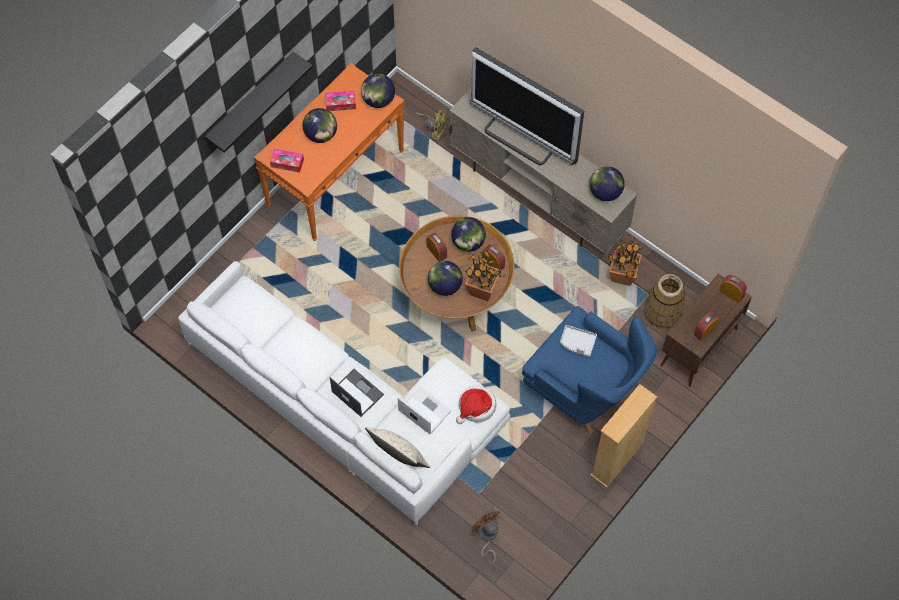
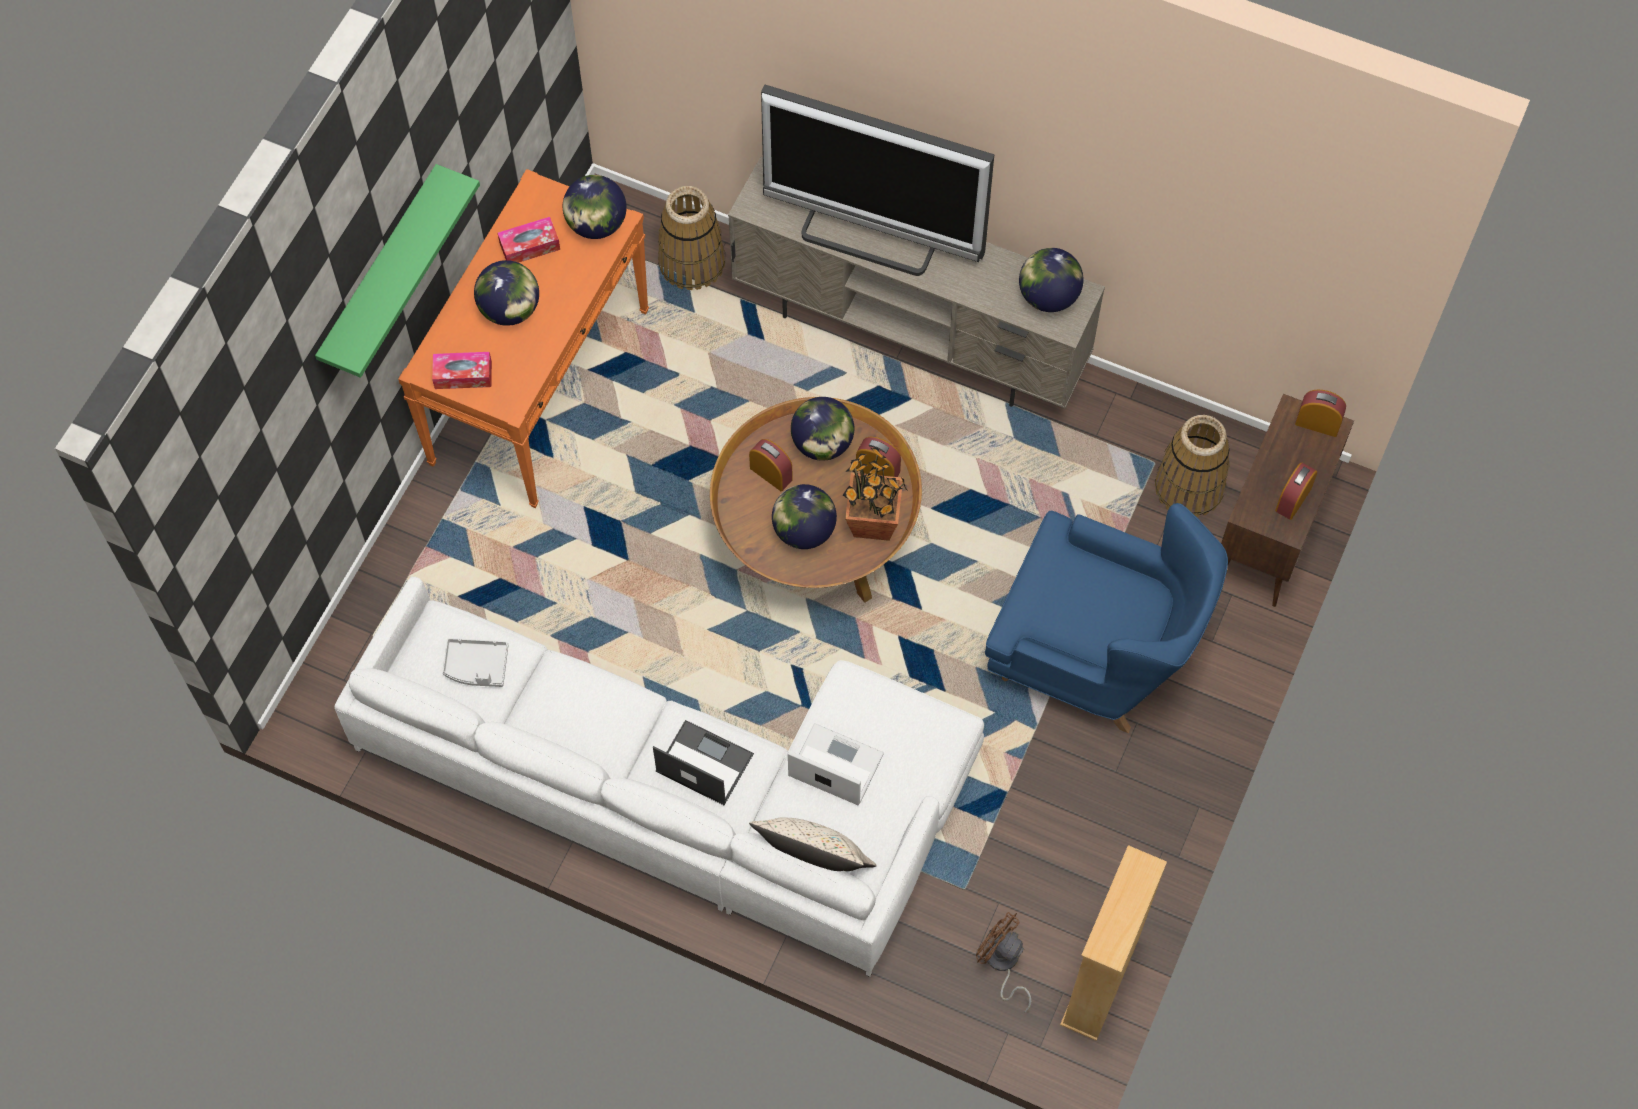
camera: 15 degrees left, 0 degrees up
black shelf [205,52,313,153] -> green shelf [315,164,480,378]
yellow fan [415,110,447,140] -> basket [658,186,725,290]
hat [456,385,496,424] -> none
grey tray [560,325,597,357] -> grey tray moved to [442,638,508,687]
beige bookcase [590,384,657,488] -> beige bookcase moved to [1060,845,1167,1041]
potted plant [608,235,643,286] -> none

